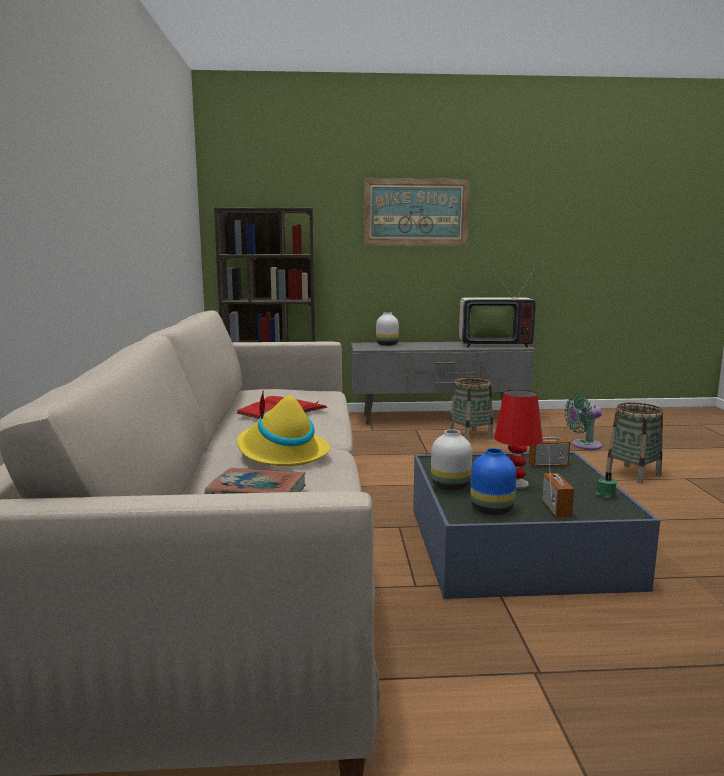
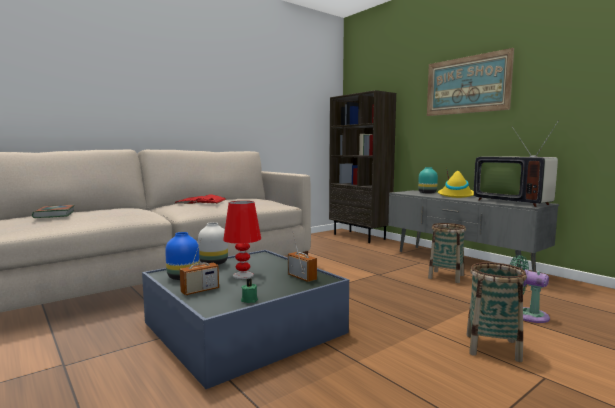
camera: 55 degrees right, 5 degrees down
yellow hat [237,390,330,466] -> yellow hat moved to [438,167,474,198]
white vase [376,312,399,346] -> turquoise vase [418,167,438,194]

